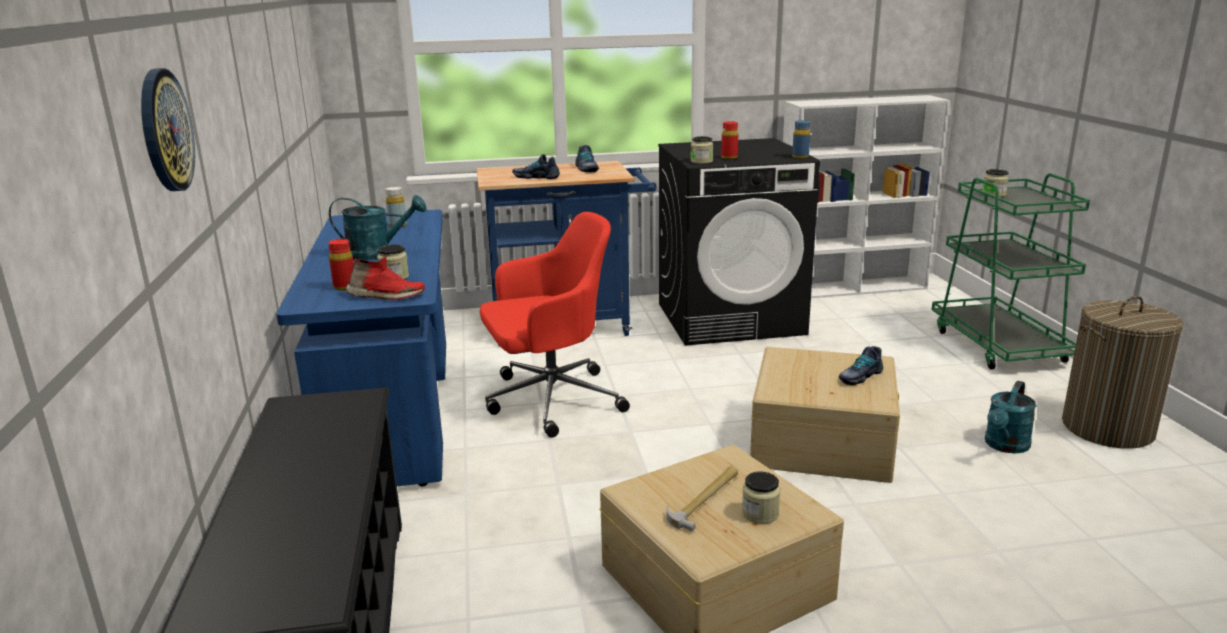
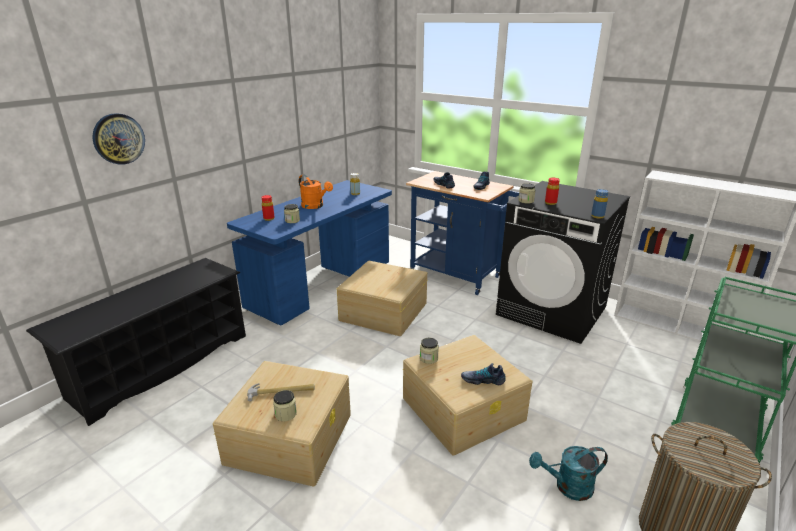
camera: 45 degrees right, 5 degrees up
turquoise watering can [329,195,427,260] -> orange watering can [299,175,333,209]
red shoe [345,257,425,300] -> none
red office chair [480,212,630,438] -> beige storage box [337,261,428,336]
jar [983,169,1009,197] -> jar moved to [420,338,439,364]

